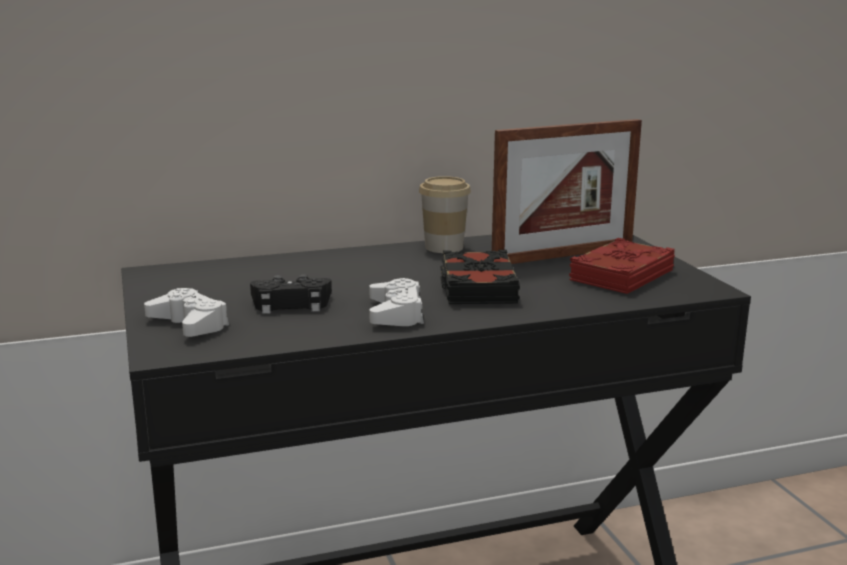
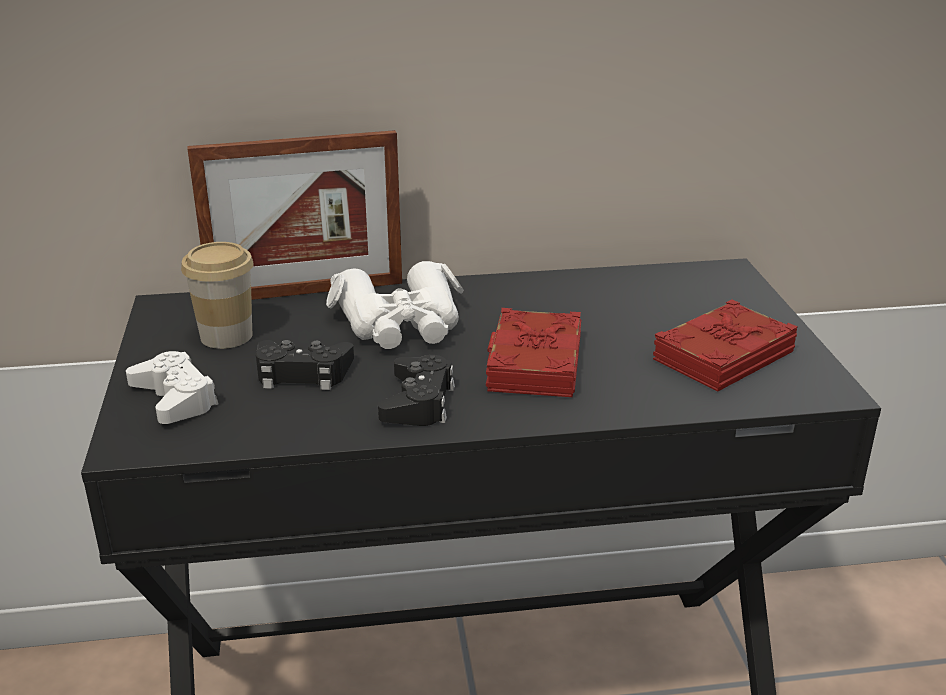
camera: 10 degrees right, 10 degrees up
white game controller [369,278,424,326] -> black game controller [378,355,455,426]
cup [419,176,471,253] -> cup moved to [181,242,254,349]
black book [440,250,520,304] -> red book [486,308,581,397]
picture frame [492,119,642,264] -> picture frame moved to [187,130,402,300]
none -> white binoculars [326,261,464,349]

